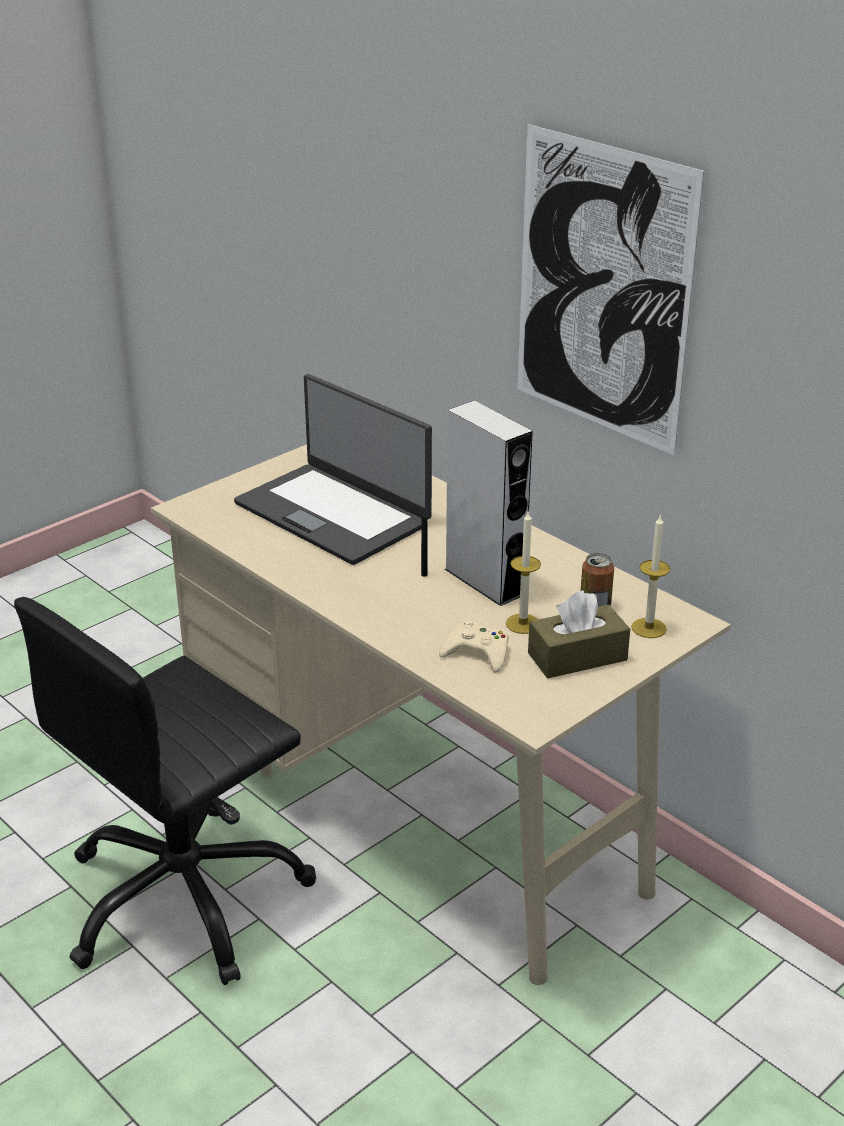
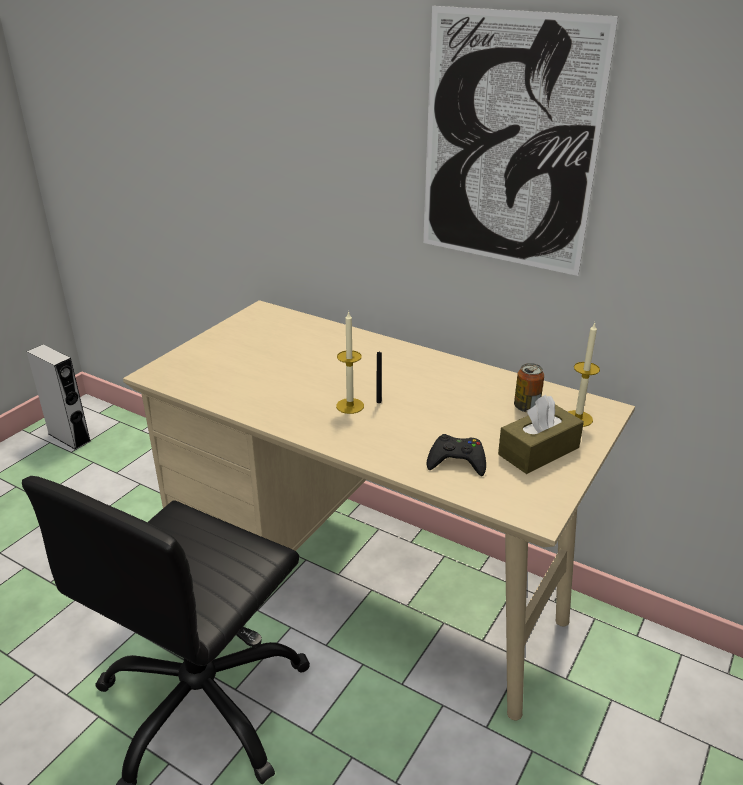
camera: 15 degrees left, 0 degrees up
laptop [234,374,432,565] -> none
beige game controller [439,620,509,673] -> black game controller [427,434,486,476]
grey speaker [445,401,533,606] -> grey speaker moved to [26,345,91,450]
candle [506,512,541,634] -> candle moved to [336,311,364,414]

